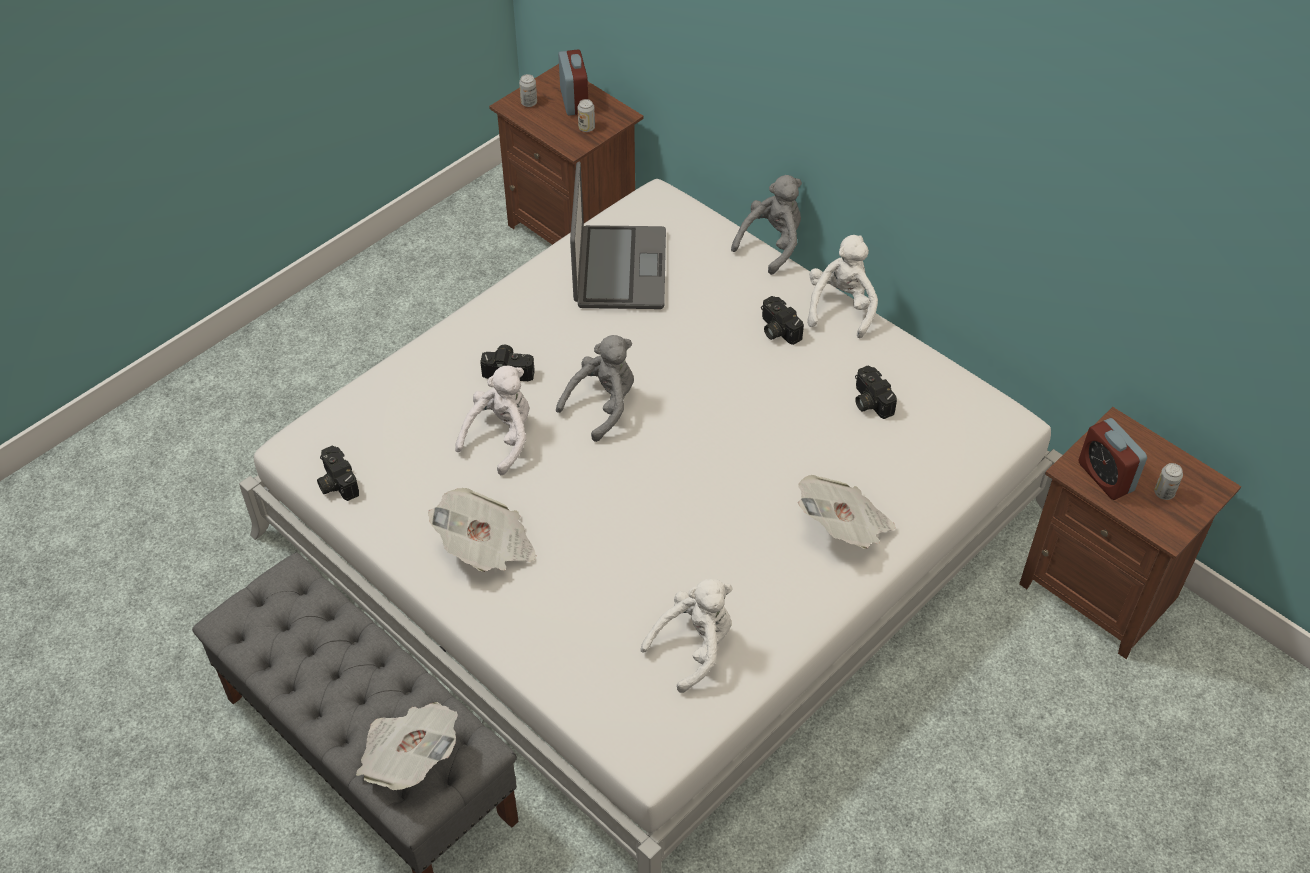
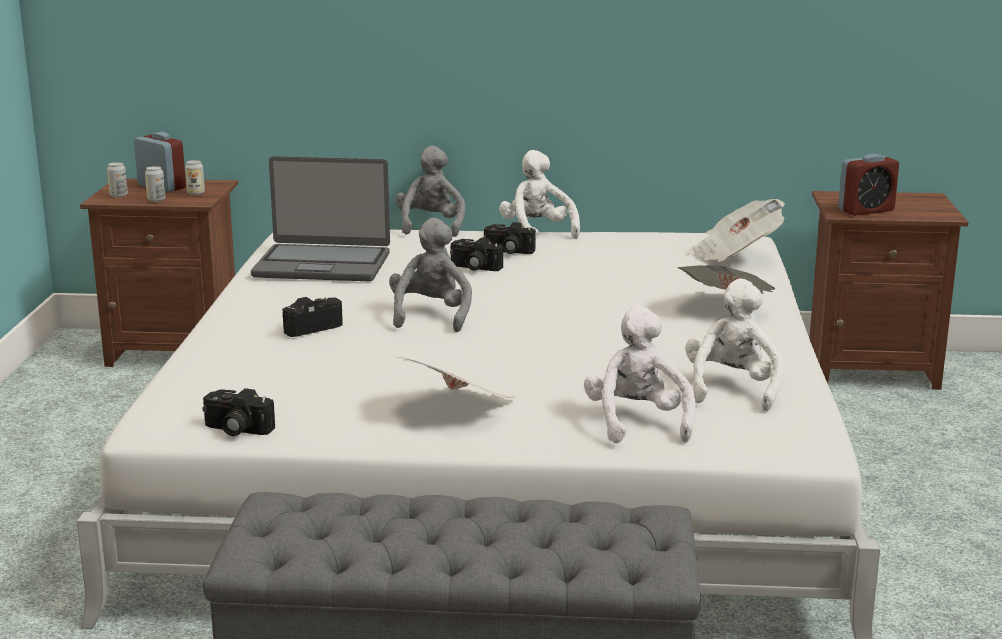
camera: 40 degrees left, 30 degrees down
newspaper [356,702,458,790] -> newspaper moved to [688,199,785,262]
white plush toy [455,366,530,475] -> white plush toy moved to [584,306,696,443]
laptop [570,162,666,309] -> laptop turned 135 degrees clockwise [251,156,390,281]
camera [855,366,897,419] -> camera moved to [450,237,503,271]
alarm clock [1079,418,1147,500] -> alarm clock turned 45 degrees counterclockwise [838,154,899,216]
can [1154,463,1183,500] -> can moved to [145,166,165,202]

